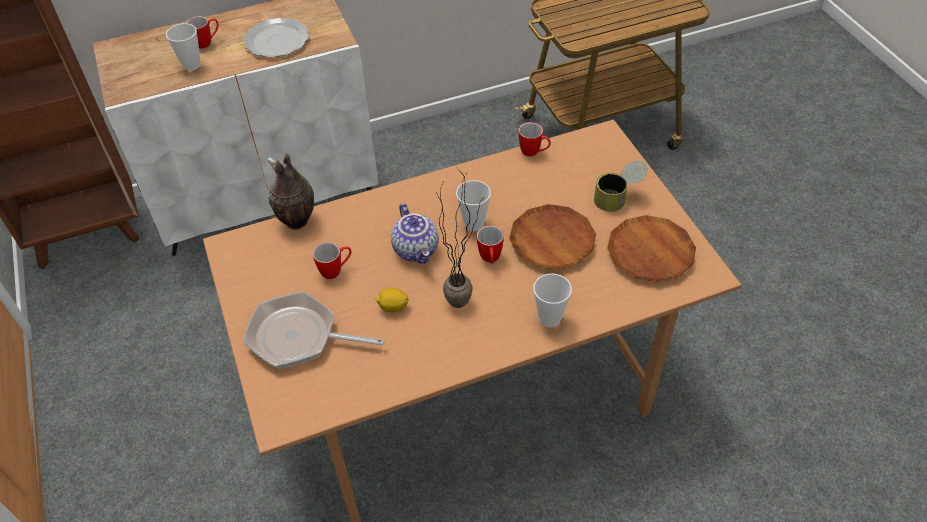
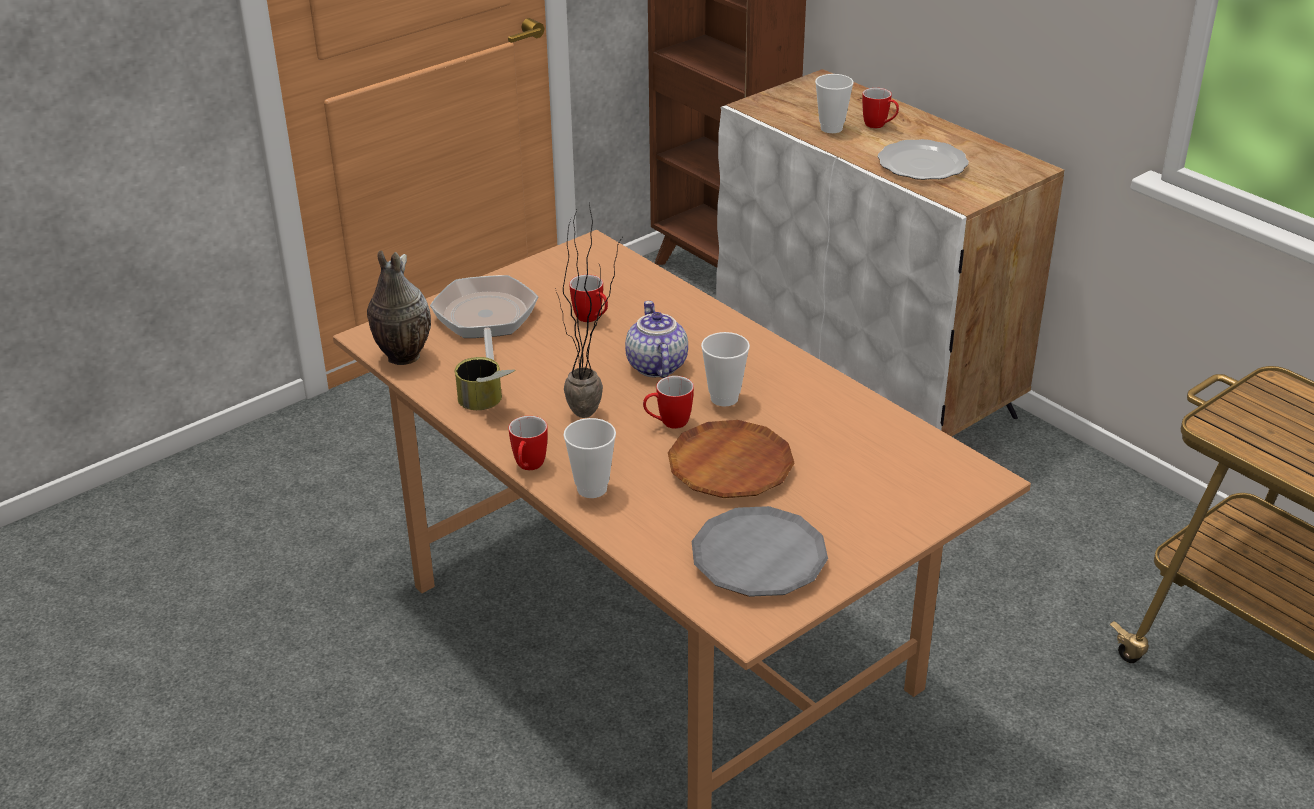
camera: 70 degrees right, 15 degrees down
vase [268,153,314,230] -> vase moved to [367,251,431,365]
lemon [375,288,409,312] -> none
teapot [391,203,439,264] -> teapot turned 120 degrees clockwise [625,301,688,378]
mug [519,122,551,157] -> mug moved to [509,416,548,470]
can [594,161,648,212] -> can moved to [455,357,516,410]
brown plate [607,215,696,282] -> grey plate [691,506,828,597]

